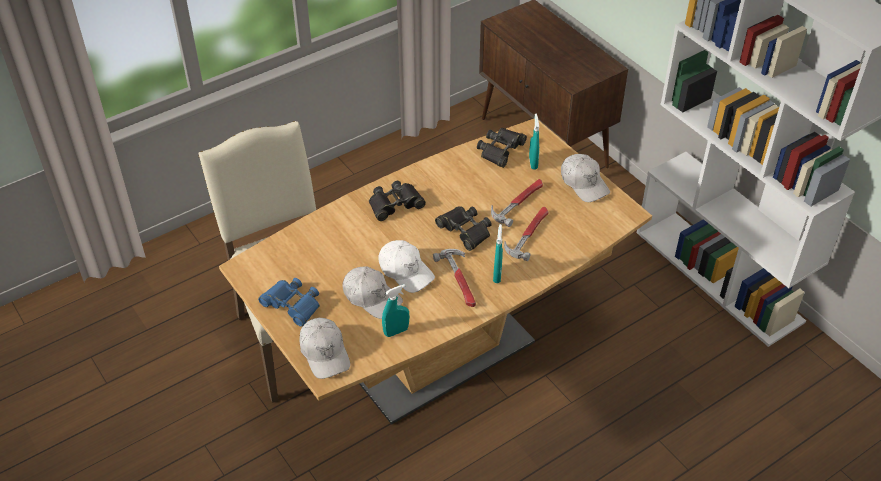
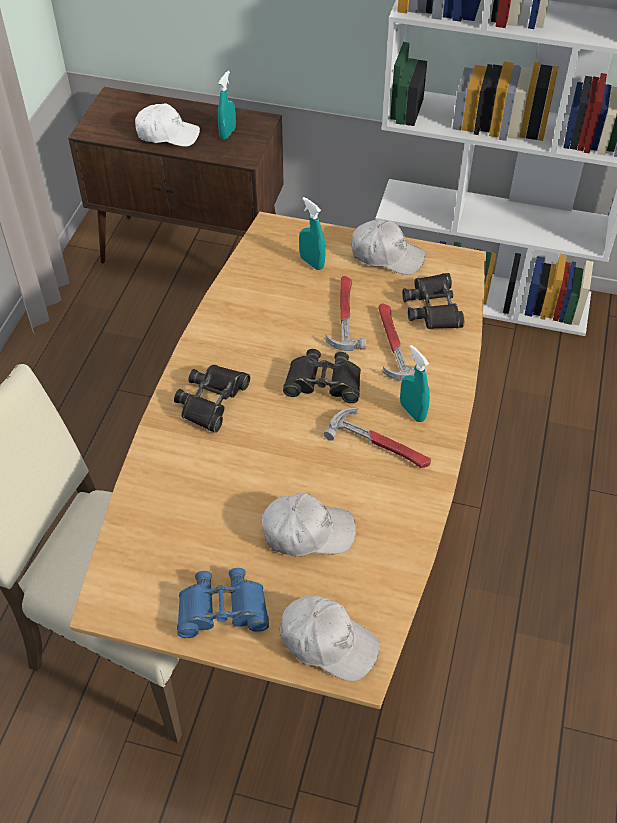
camera: 40 degrees left, 5 degrees up
white cap [378,240,435,293] -> white cap moved to [135,103,200,147]
turquoise spray bottle [382,284,410,337] -> turquoise spray bottle moved to [218,71,236,139]
black binoculars [477,128,527,168] -> black binoculars moved to [402,273,464,329]

